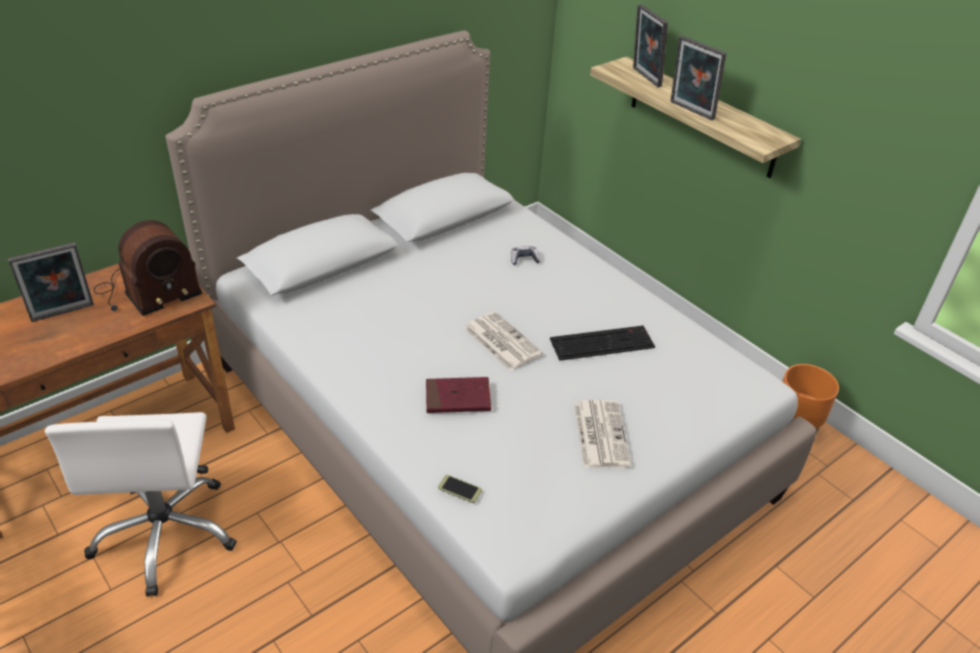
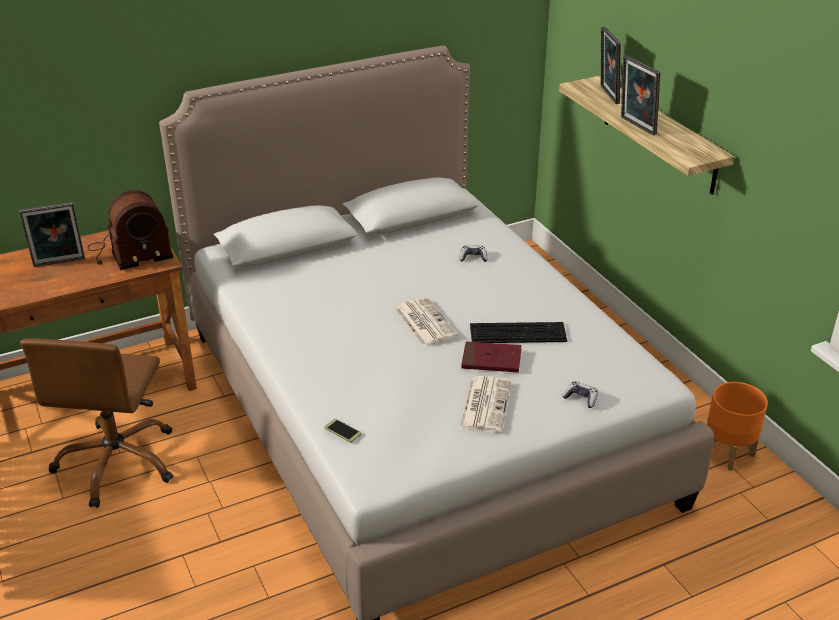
camera: 15 degrees right, 5 degrees down
white office chair [45,412,237,596] -> brown office chair [20,338,173,508]
red book [426,377,491,413] -> red book moved to [461,341,521,372]
none -> game controller [562,381,598,408]

